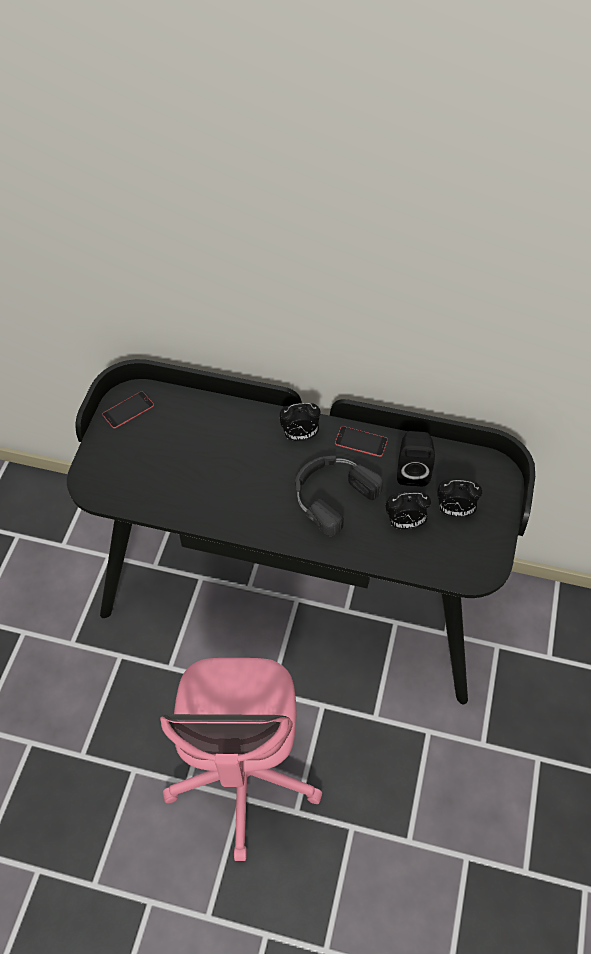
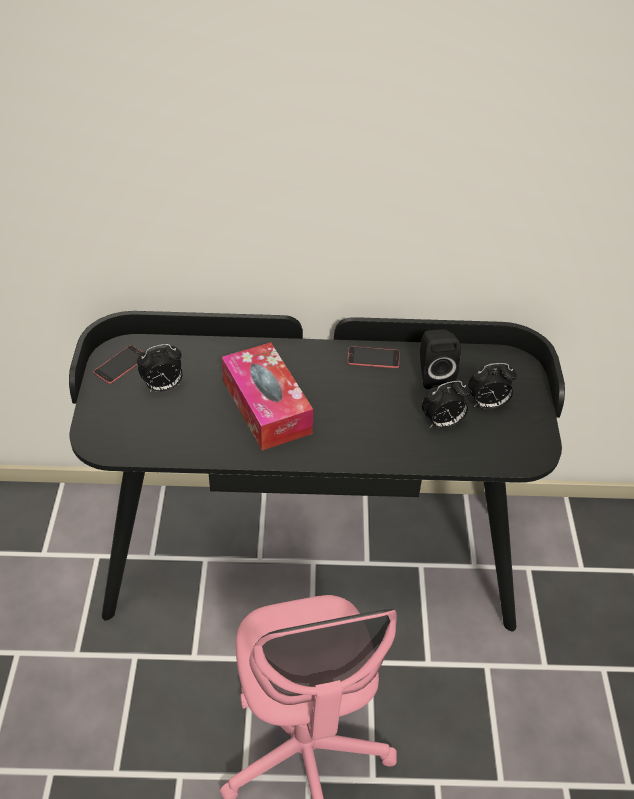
camera: 15 degrees left, 10 degrees down
alarm clock [280,403,321,441] -> alarm clock moved to [137,344,182,392]
black headphones [295,456,383,536] -> none
none -> tissue box [222,342,313,450]

